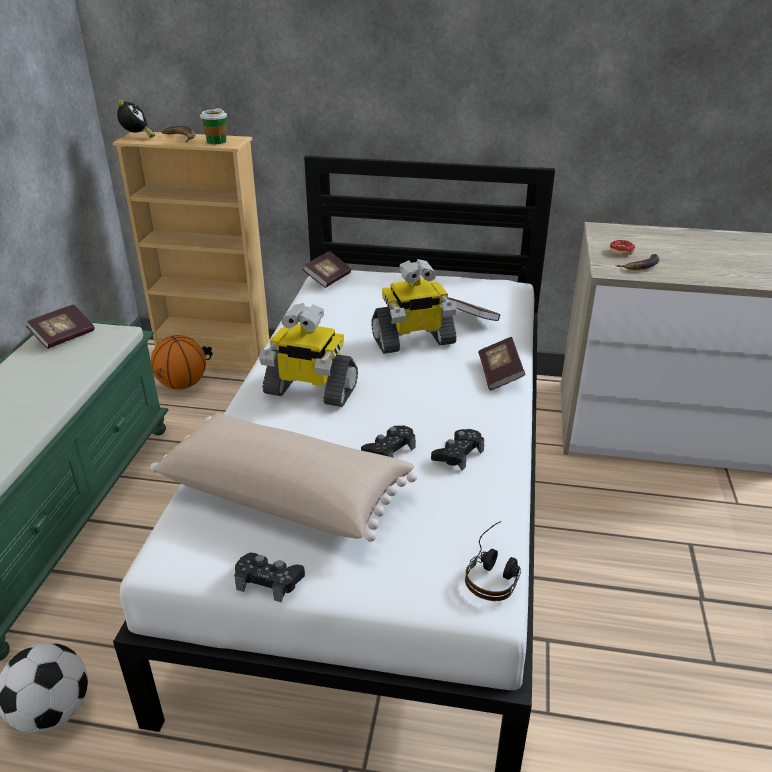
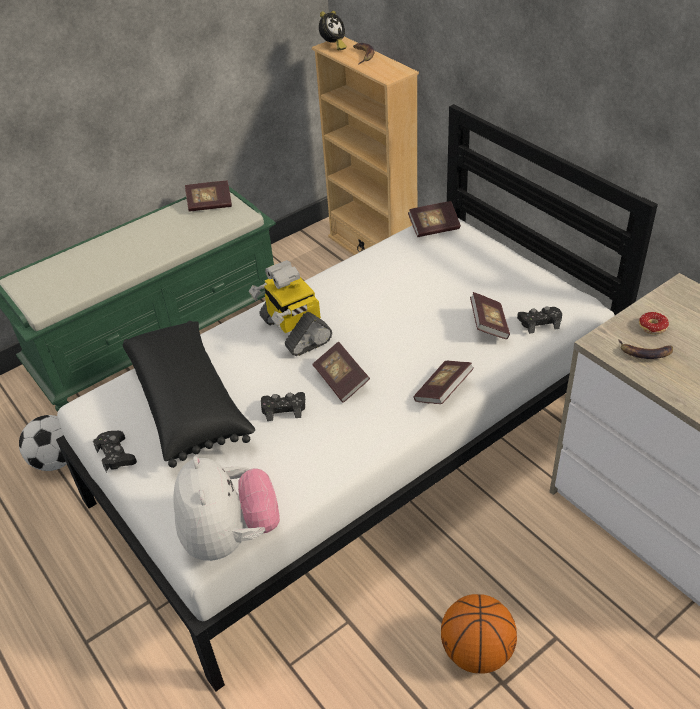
camera: 45 degrees right, 10 degrees up
beige pillow [150,413,417,542] -> black pillow [123,321,255,468]
basketball [151,335,206,390] -> basketball moved to [441,594,517,674]
cup [200,108,227,144] -> none
toy robot [371,259,457,354] -> none
black game controller [431,429,484,470] -> black game controller moved to [517,307,562,334]
headphones [465,521,521,601] -> plush toy [173,456,280,561]
none -> book [313,342,370,403]

